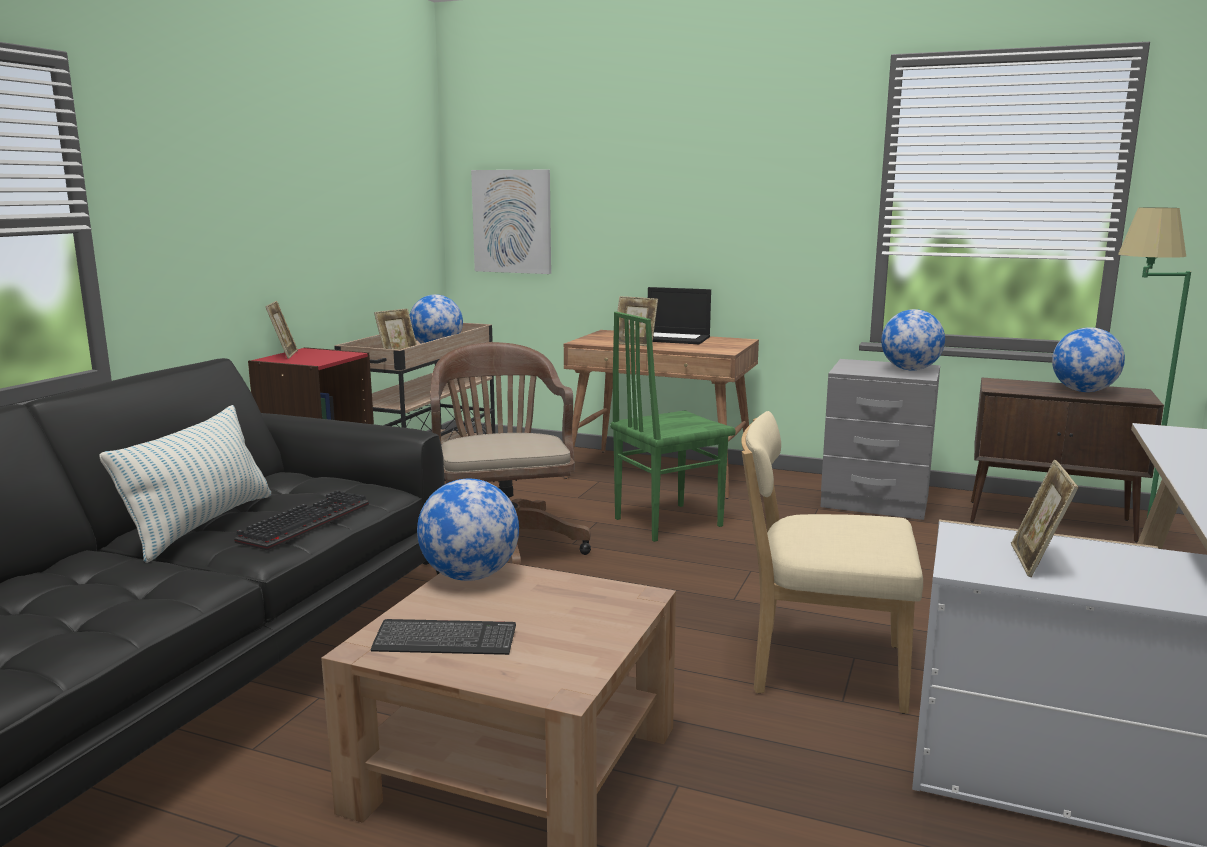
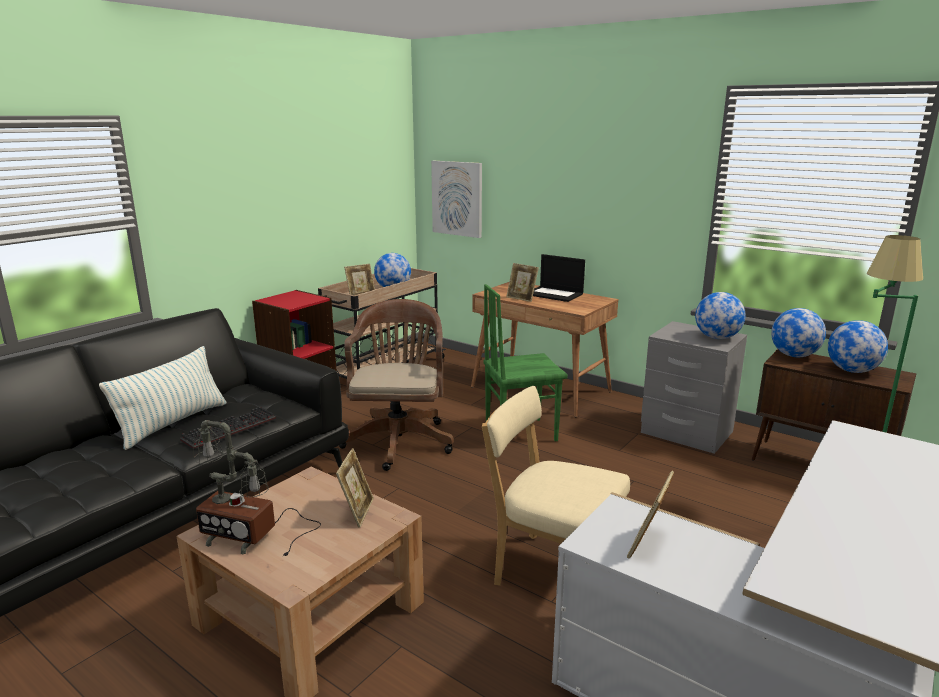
camera: 15 degrees right, 5 degrees up
picture frame [266,301,298,359] -> picture frame moved to [336,448,374,528]
keyboard [371,619,516,655] -> table lamp [193,420,321,557]
globe [417,479,519,581] -> globe moved to [771,308,826,357]

